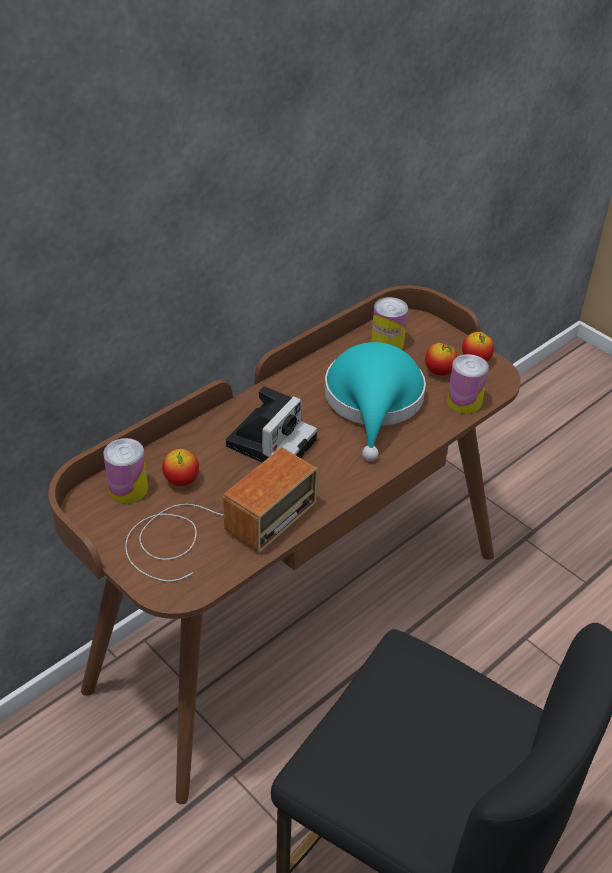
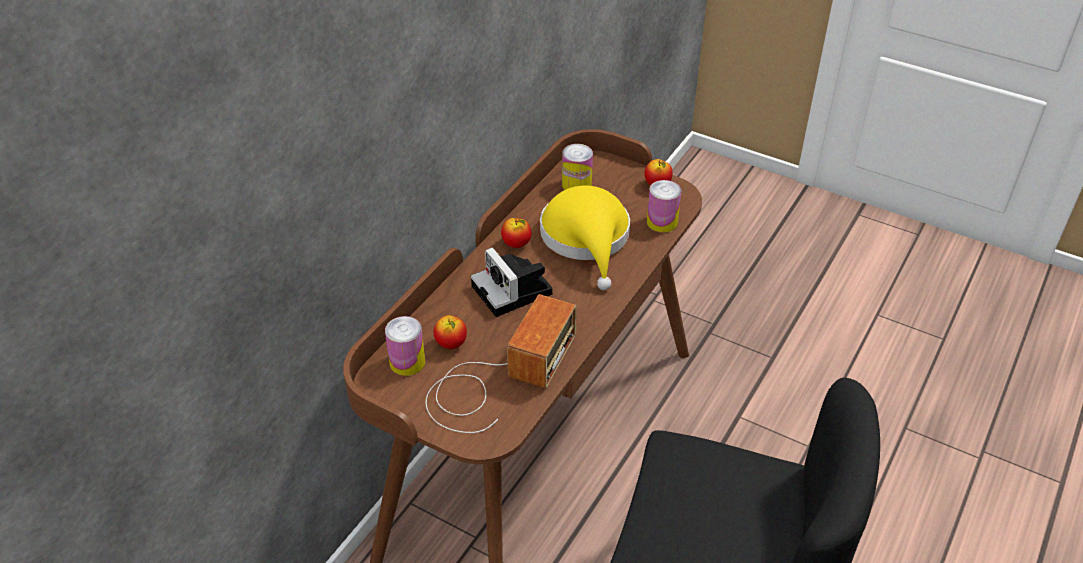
camera: 15 degrees left, 0 degrees up
camera [226,386,317,463] -> camera turned 135 degrees clockwise [471,247,553,317]
turquoise hat [325,342,426,461] -> yellow hat [540,185,630,290]
apple [425,343,457,376] -> apple moved to [501,218,531,248]

